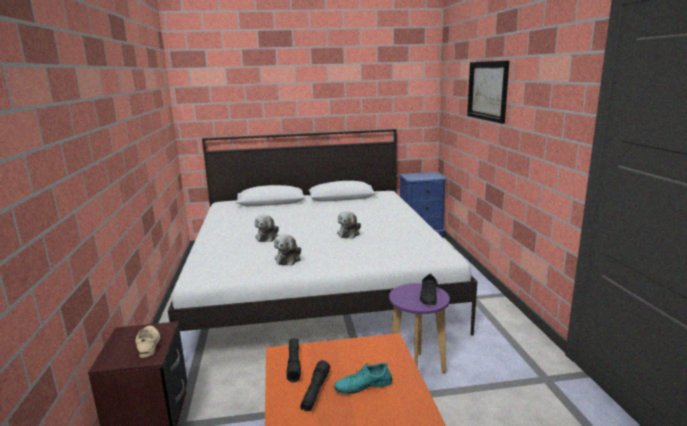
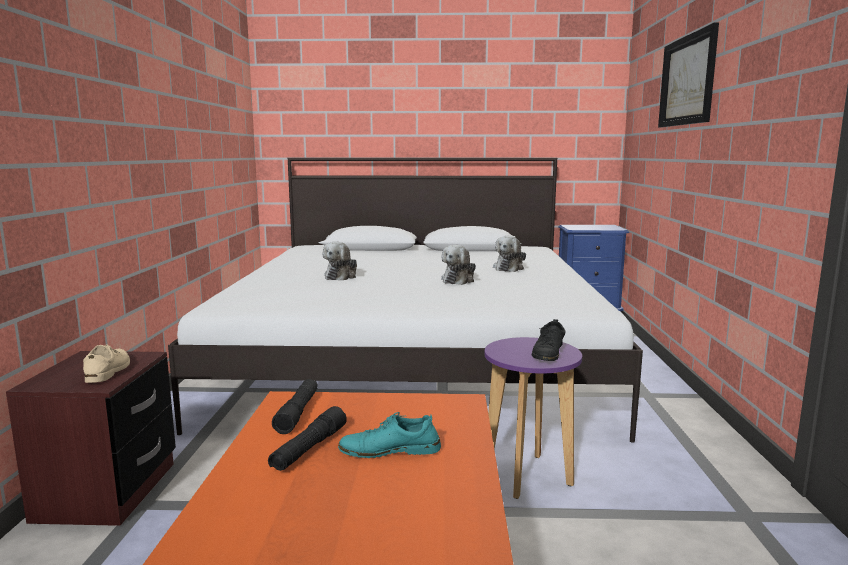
camera: 10 degrees right, 5 degrees down
plush toy [274,234,301,265] -> plush toy moved to [493,236,526,272]

